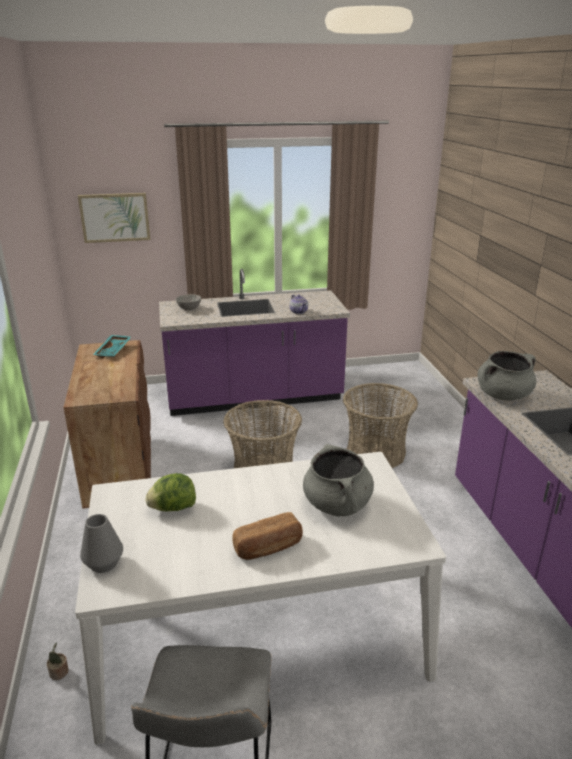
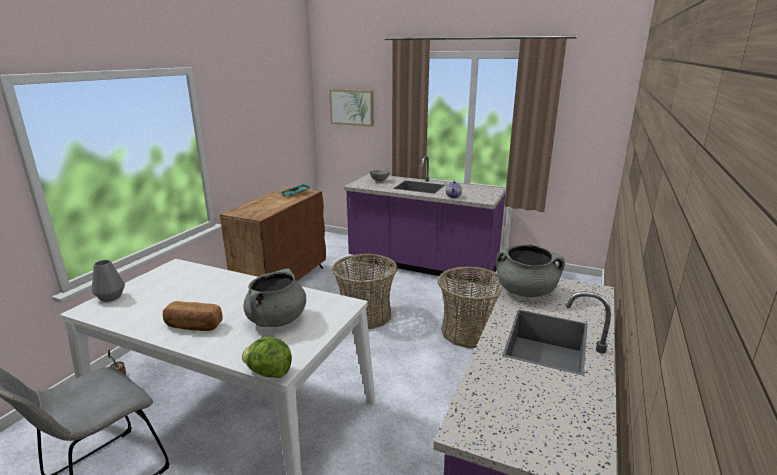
camera: 35 degrees right, 5 degrees down
lettuce [145,473,196,511] -> lettuce moved to [242,337,292,378]

